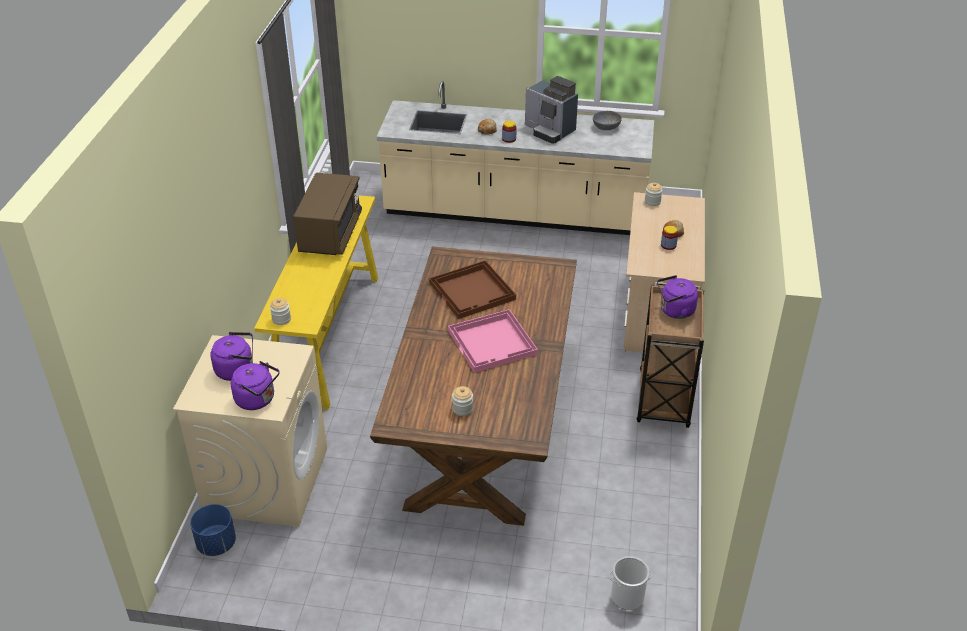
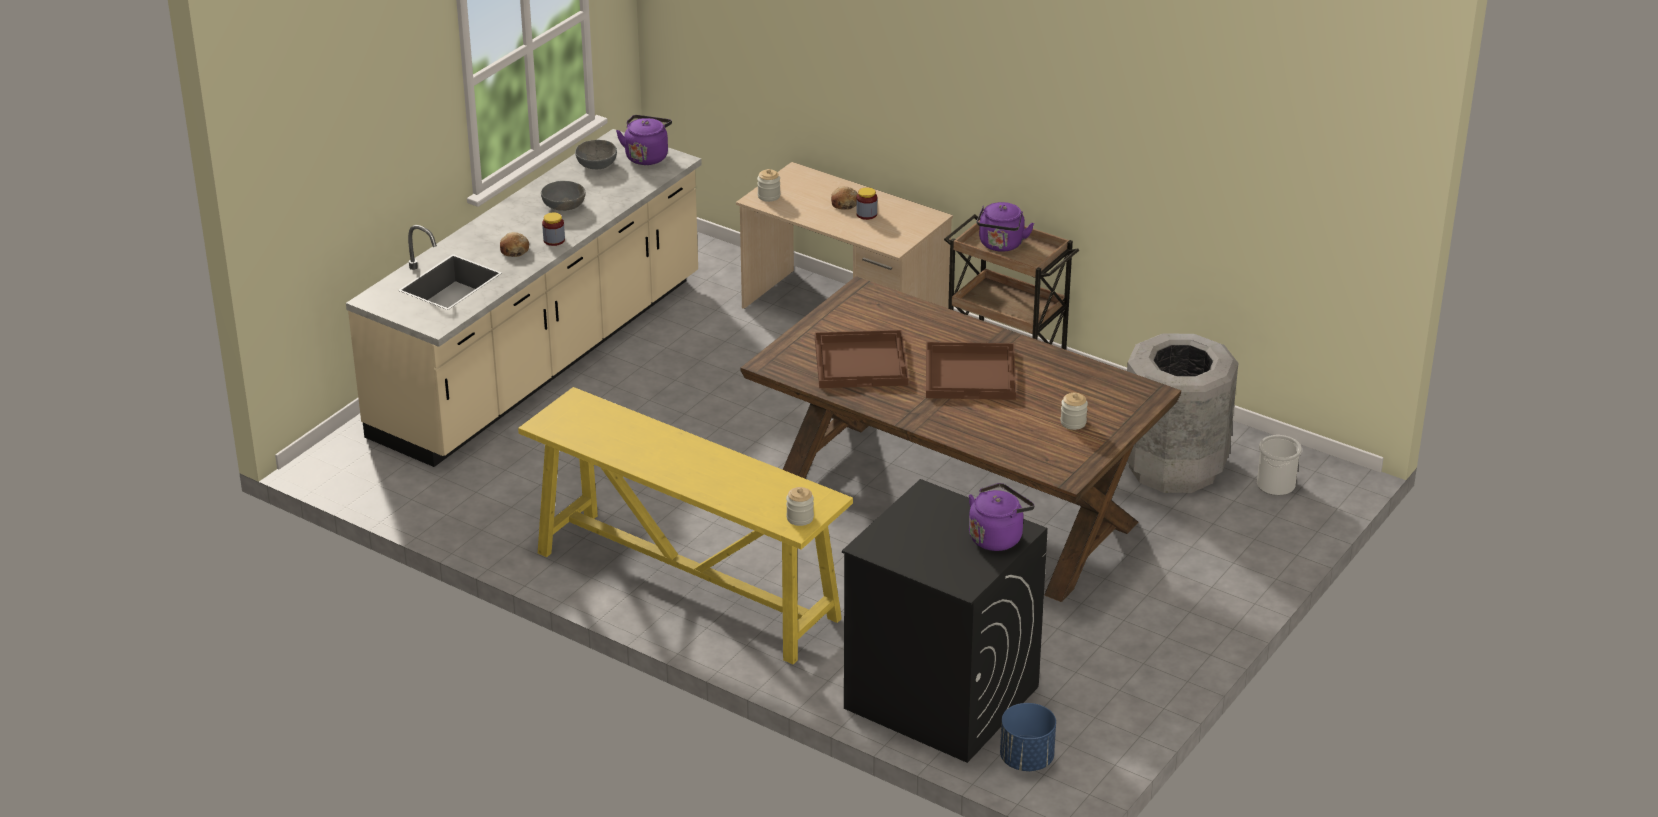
camera: 65 degrees left, 5 degrees down
beige washing machine [173,335,327,527] -> black washing machine [842,479,1048,763]
purple kettle [210,332,253,381] -> purple kettle moved to [616,115,672,165]
brown microwave [293,173,362,255] -> none
pink tray [448,309,538,373] -> brown tray [926,342,1016,400]
coffee machine [525,76,578,144] -> grey bowl [541,181,585,211]
none -> grey trash can [1127,334,1238,493]

